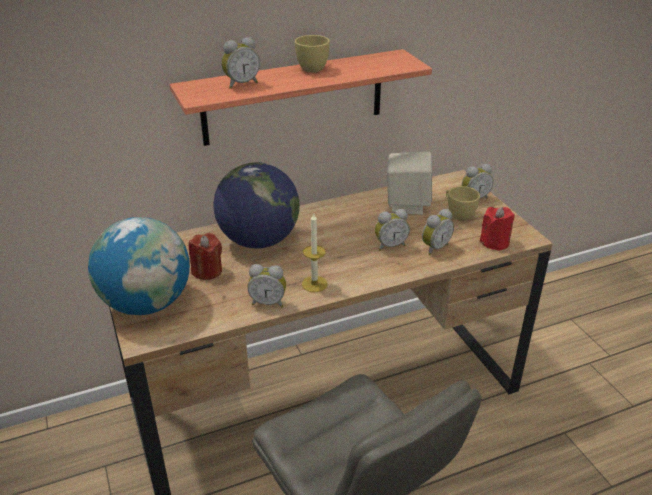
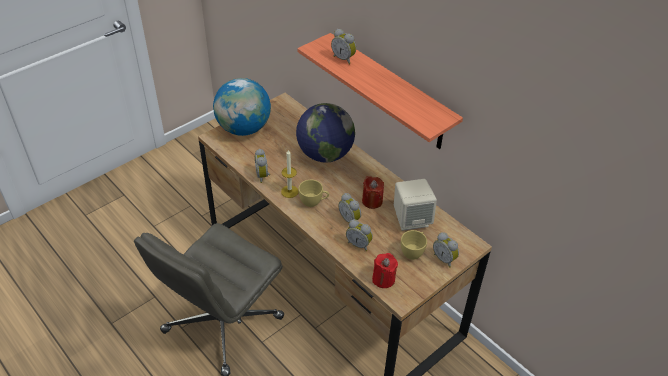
camera: 70 degrees right, 10 degrees up
red candle [189,233,222,280] -> red candle moved to [362,176,384,209]
yellow cup [295,35,330,73] -> yellow cup moved to [299,180,329,207]

